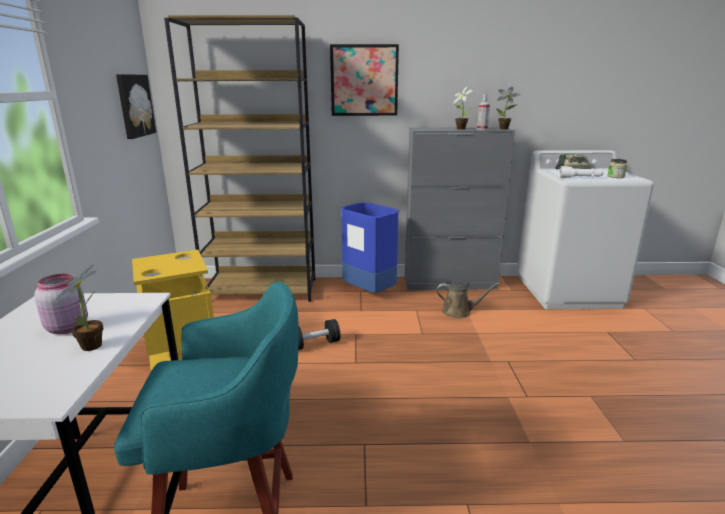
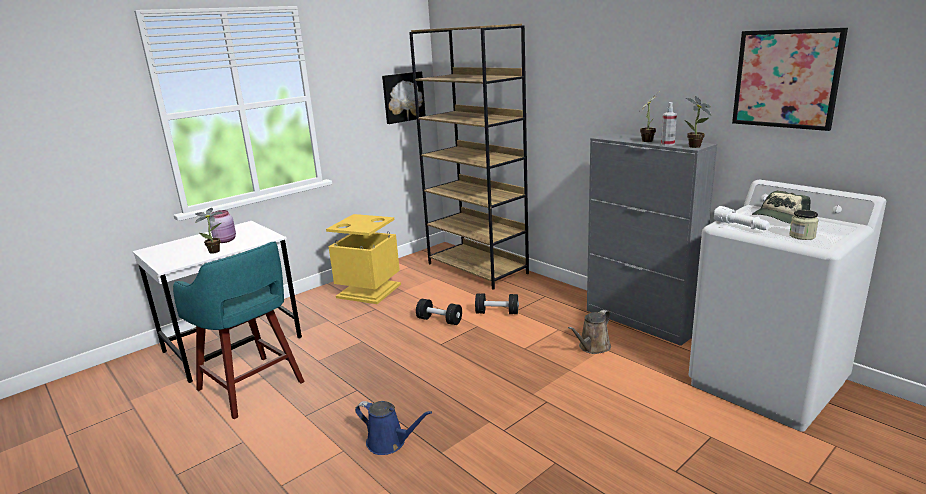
camera: 50 degrees right, 0 degrees up
picture [330,44,399,116] -> picture moved to [732,28,848,131]
blue trash can [340,202,400,293] -> none
brown watering can [436,282,500,318] -> brown watering can turned 75 degrees clockwise [568,310,611,354]
none -> blue watering can [355,401,432,455]
none -> black dumbbell [475,294,519,314]

